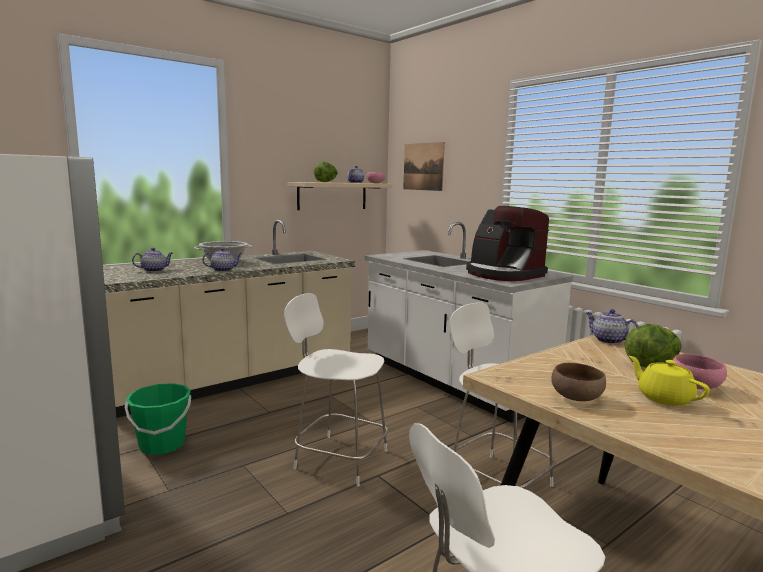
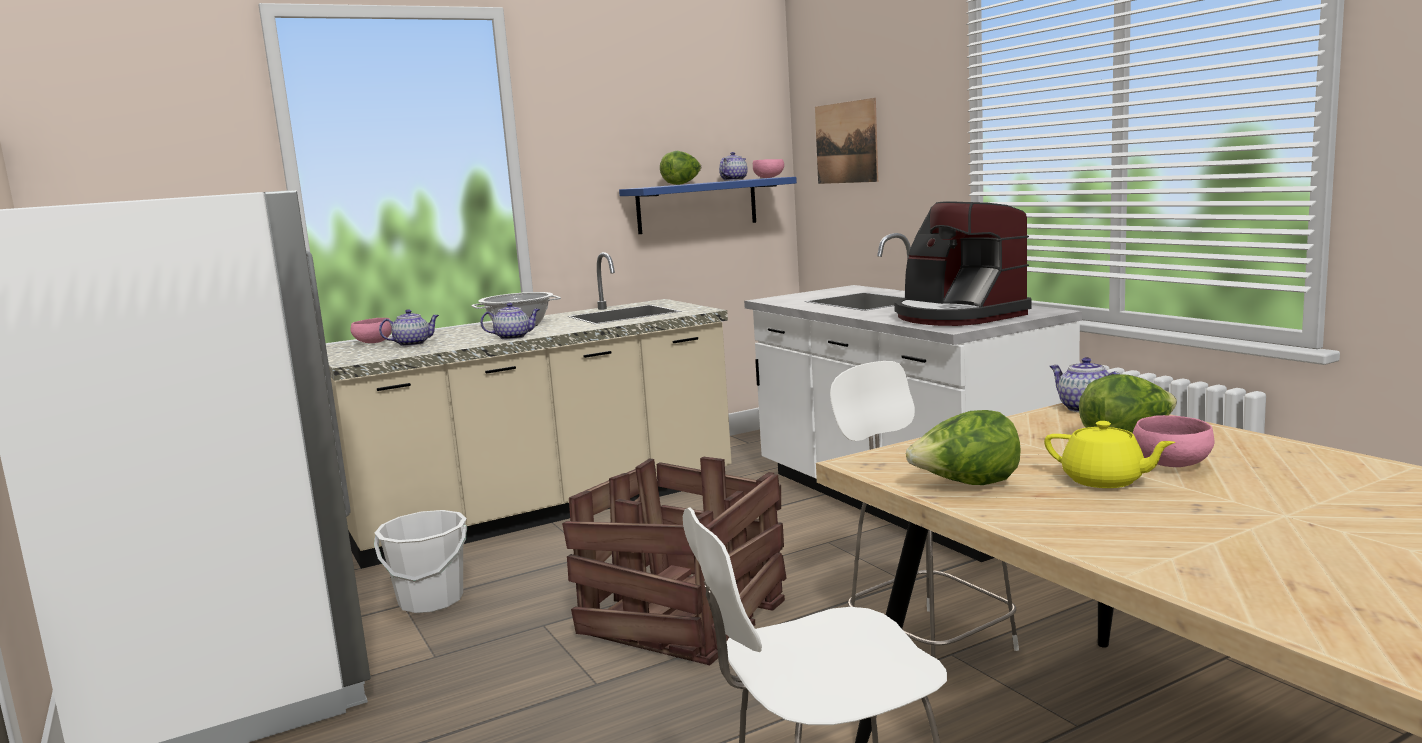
camera: 10 degrees right, 0 degrees up
green bucket [125,383,191,455] -> white bucket [374,510,467,613]
white chair [284,293,388,486] -> crate [562,456,787,665]
beige shelf [288,182,392,210] -> blue shelf [619,177,797,234]
brown bowl [551,363,606,401] -> lettuce [906,410,1021,485]
yellow teapot [629,356,710,406] -> yellow teapot turned 150 degrees clockwise [1044,421,1176,488]
none -> pink bowl [351,318,392,343]

